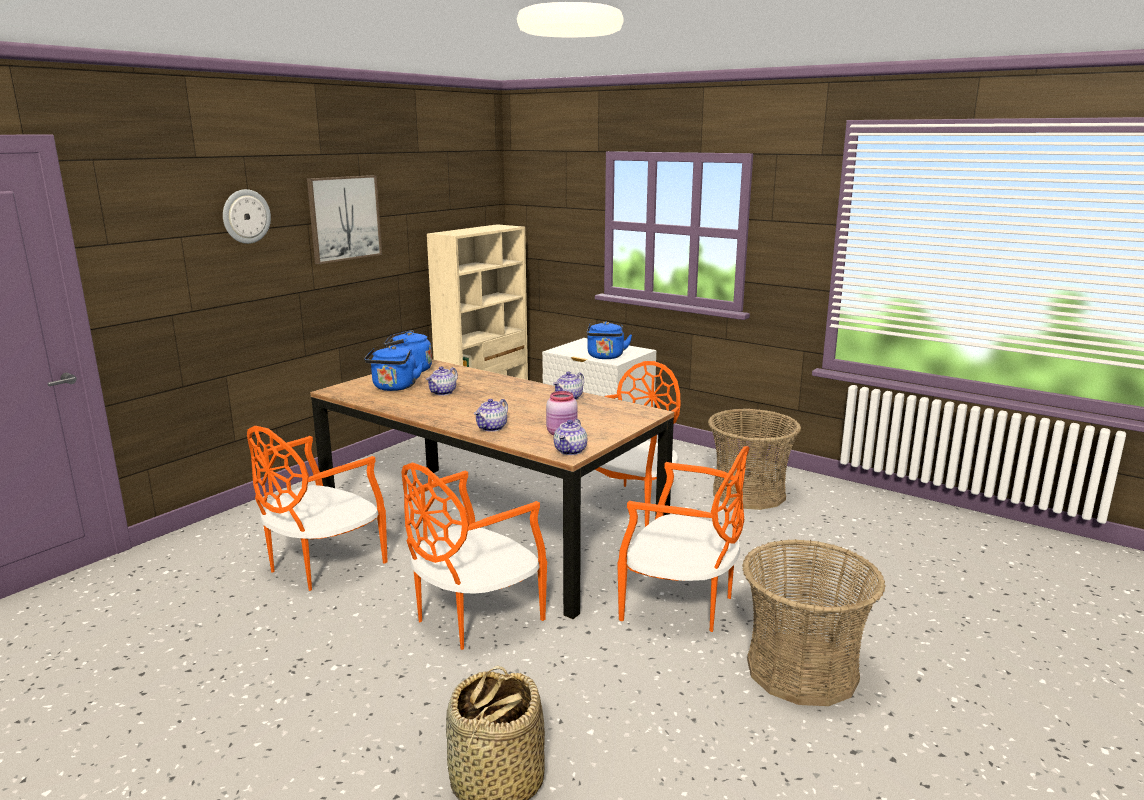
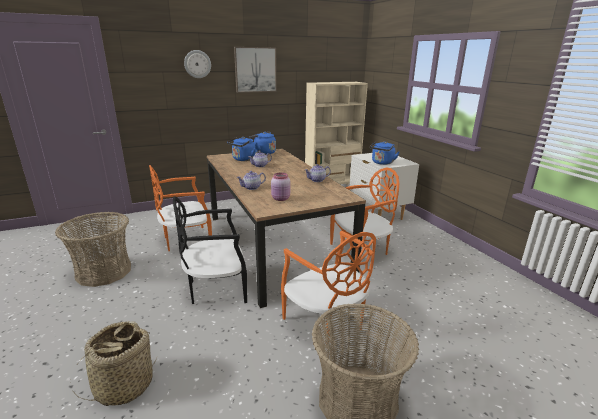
camera: 30 degrees right, 5 degrees up
orange chair [401,462,547,650] -> black chair [173,196,247,304]
teapot [554,419,587,455] -> none
basket [708,409,801,510] -> basket moved to [55,212,131,287]

